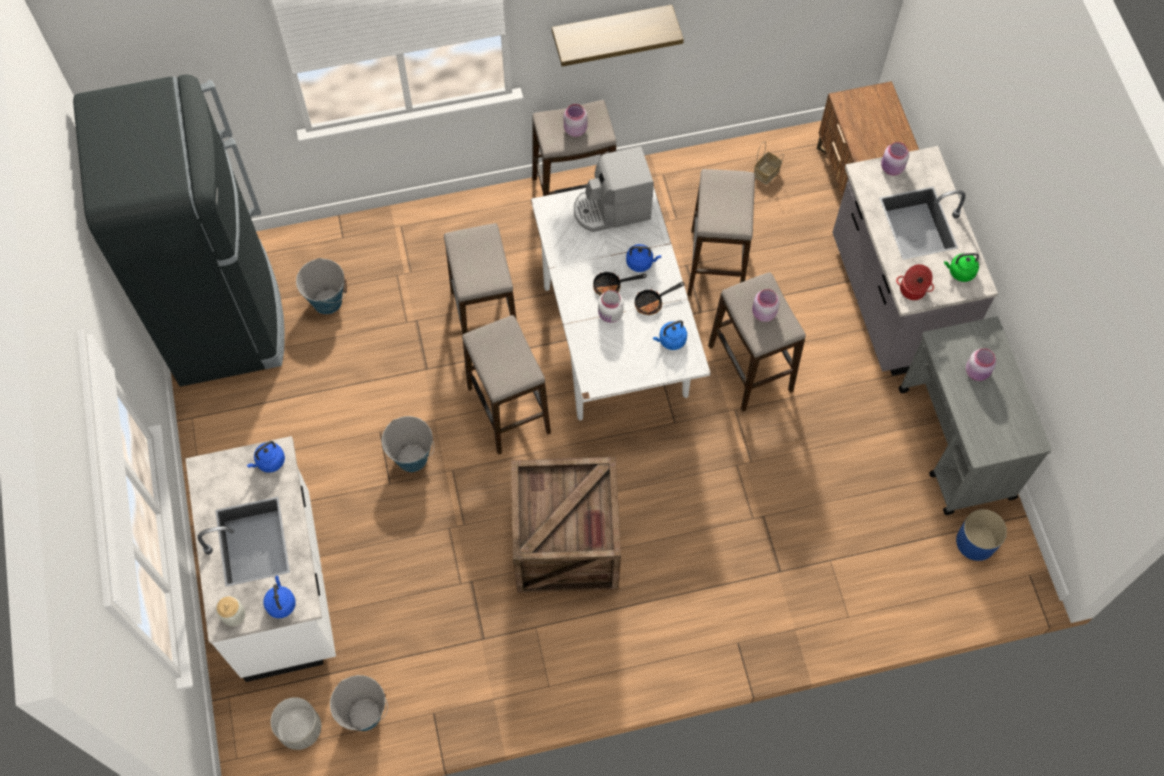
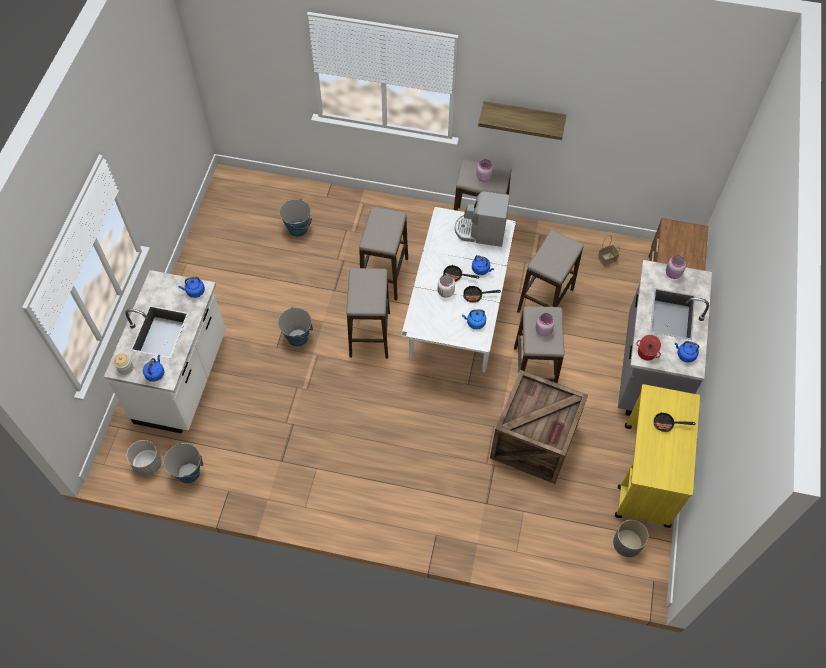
camera: 25 degrees right, 5 degrees down
black fridge [73,75,285,387] -> none
crate [511,457,621,593] -> crate moved to [490,370,588,484]
grey cart [899,317,1052,515] -> yellow cart [615,384,700,528]
green kettle [944,253,979,282] -> blue kettle [675,341,699,363]
blue planter [956,509,1007,561] -> grey planter [613,520,649,557]
pink jar [966,348,996,381] -> frying pan [653,412,695,432]

